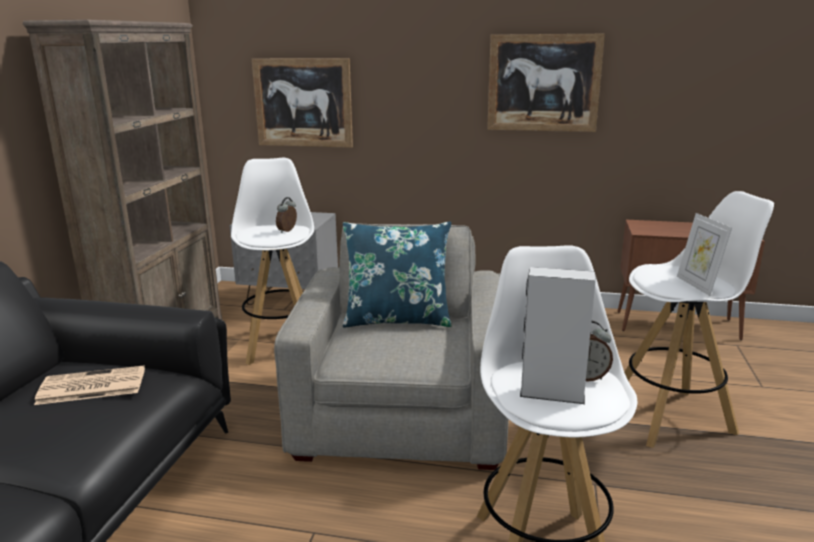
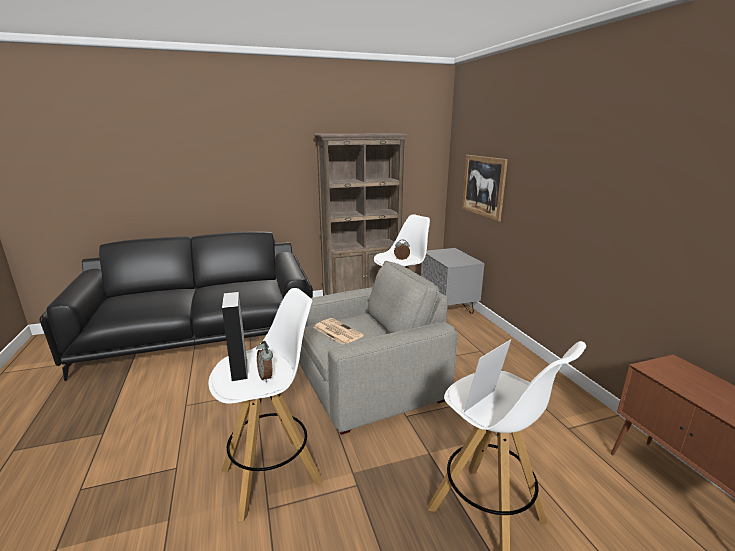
camera: 60 degrees right, 0 degrees up
newspaper [34,365,145,405] -> newspaper moved to [313,318,364,344]
blue pillow [342,222,452,328] -> none
picture [487,34,605,132] -> none

